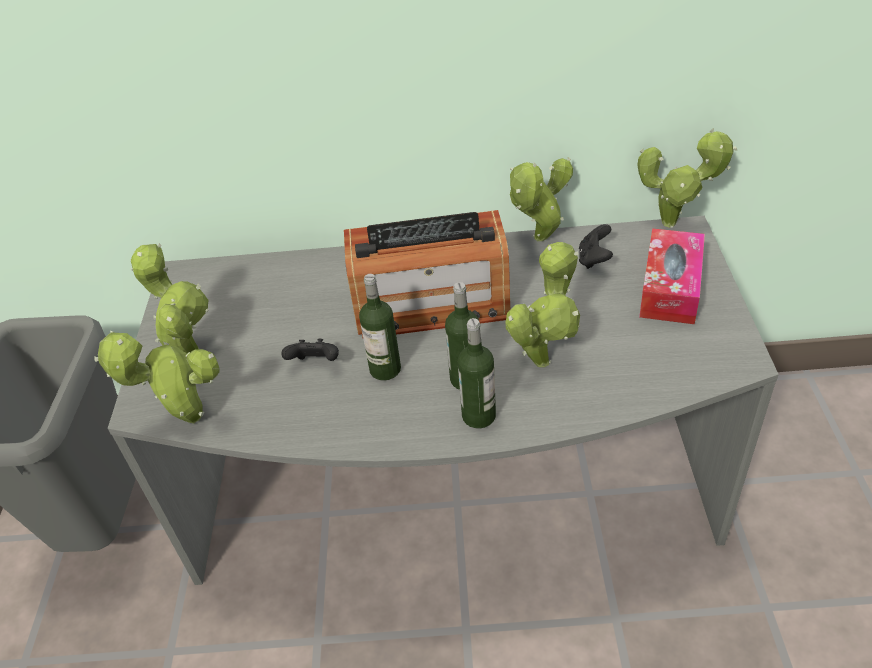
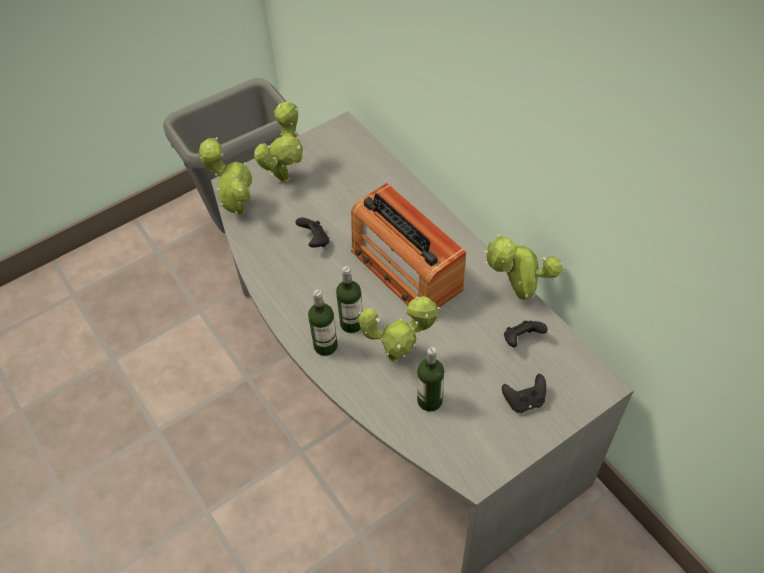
camera: 55 degrees right, 10 degrees up
bottle [359,274,401,381] -> bottle moved to [417,347,444,412]
potted plant [637,128,737,228] -> none
tissue box [639,228,705,324] -> black game controller [502,374,546,413]

